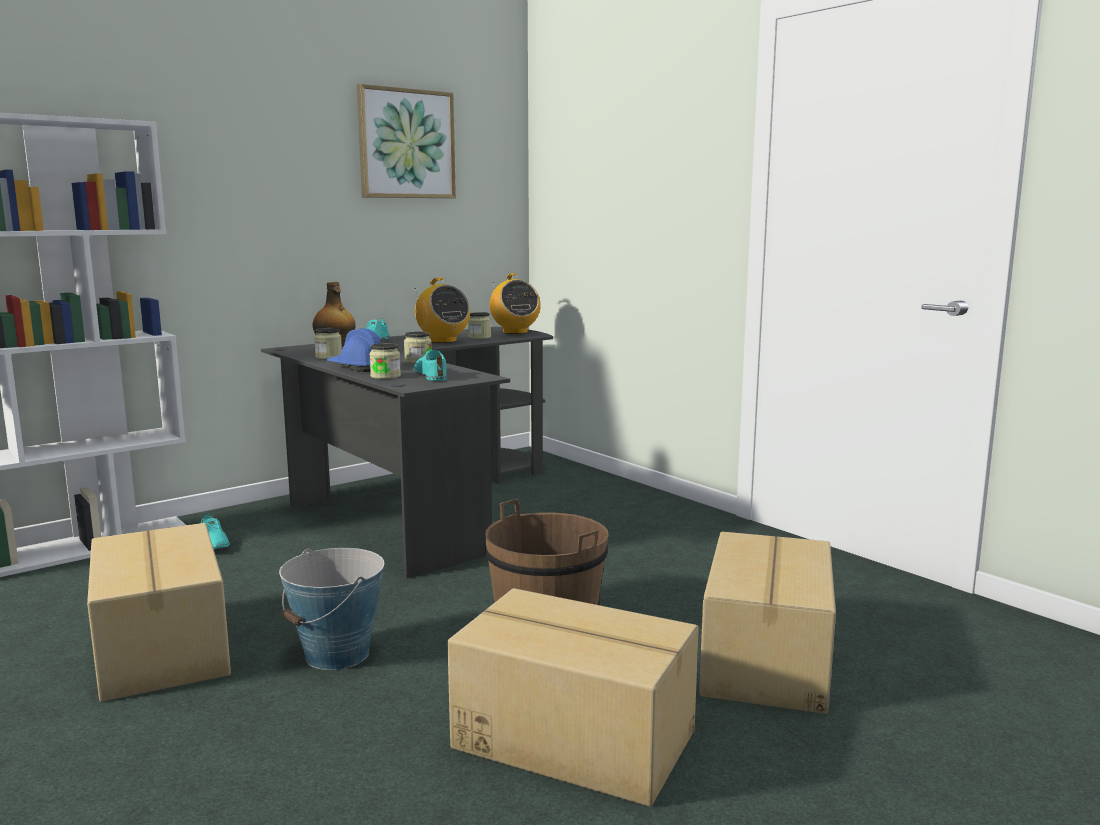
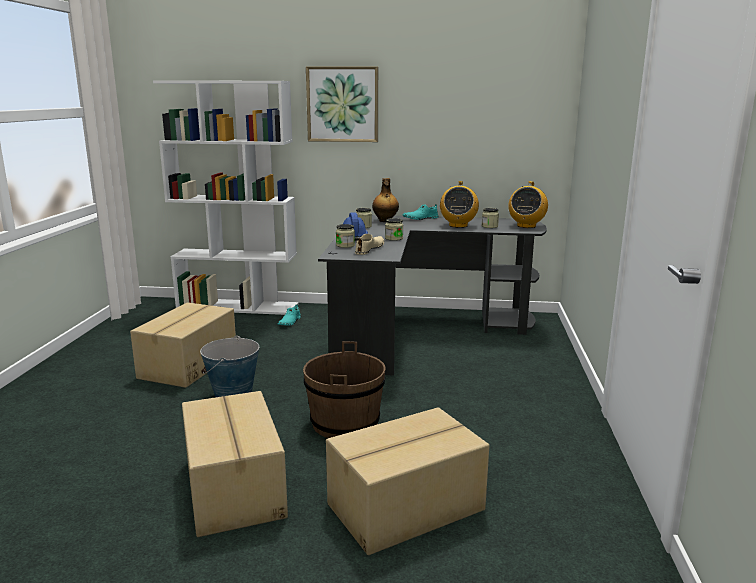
camera: 45 degrees right, 5 degrees up
picture [357,84,456,198] -> picture moved to [306,66,378,142]
turquoise shoe [414,350,447,381] -> beige shoe [355,234,384,255]

